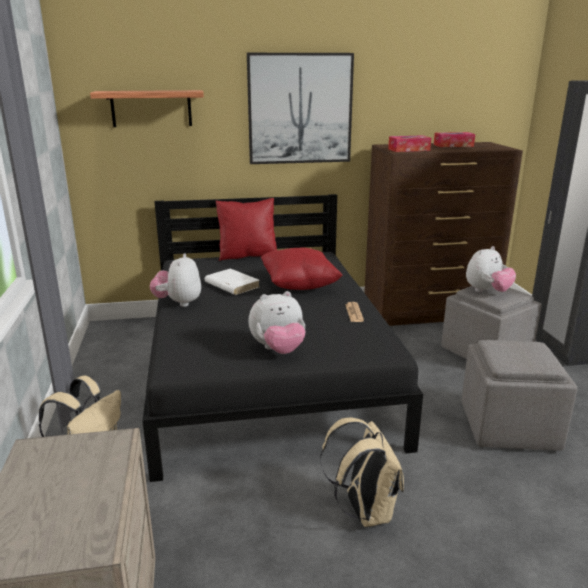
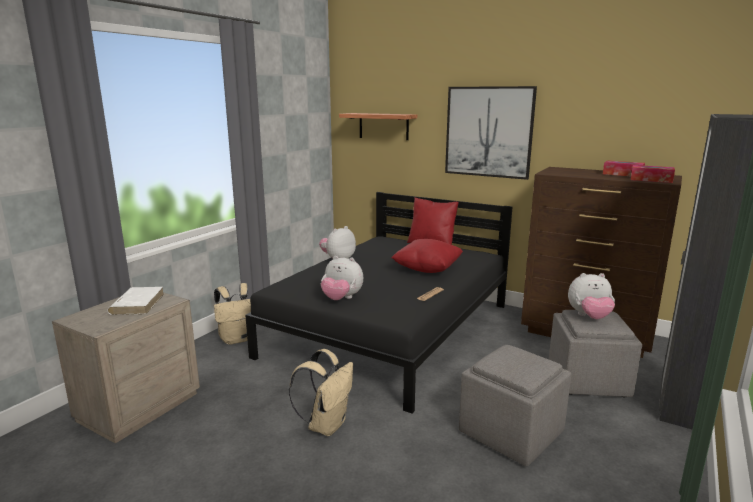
camera: 40 degrees right, 5 degrees down
white book [204,268,260,295] -> white book moved to [107,287,164,315]
tissue box [388,135,431,152] -> tissue box moved to [631,165,675,183]

